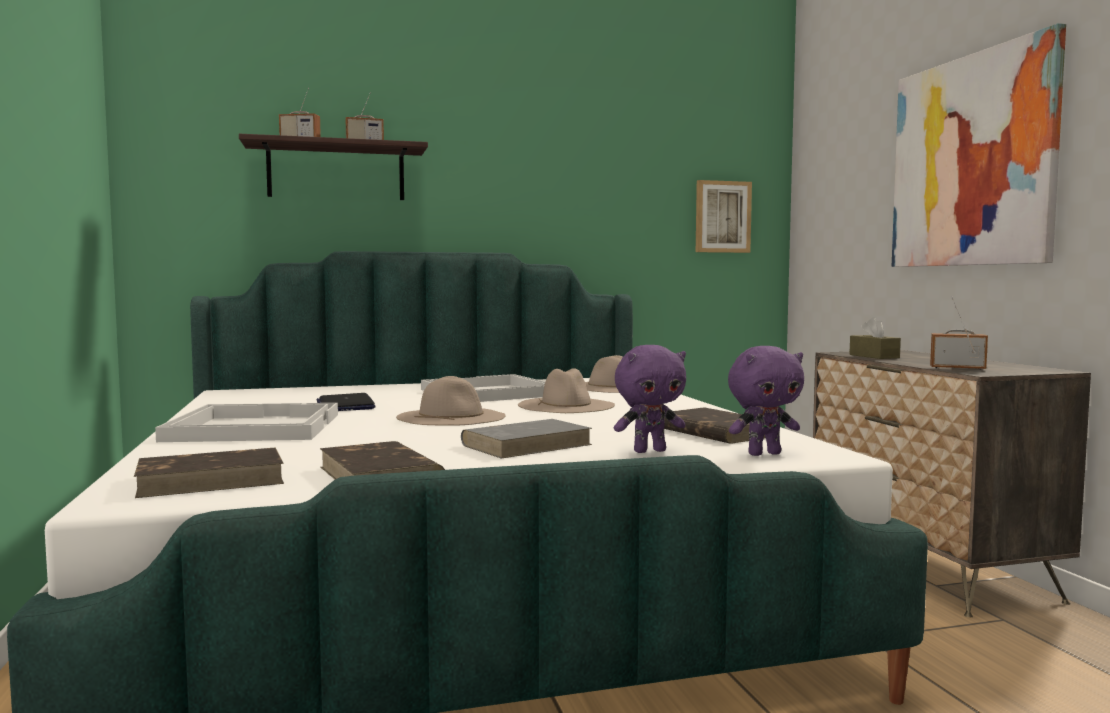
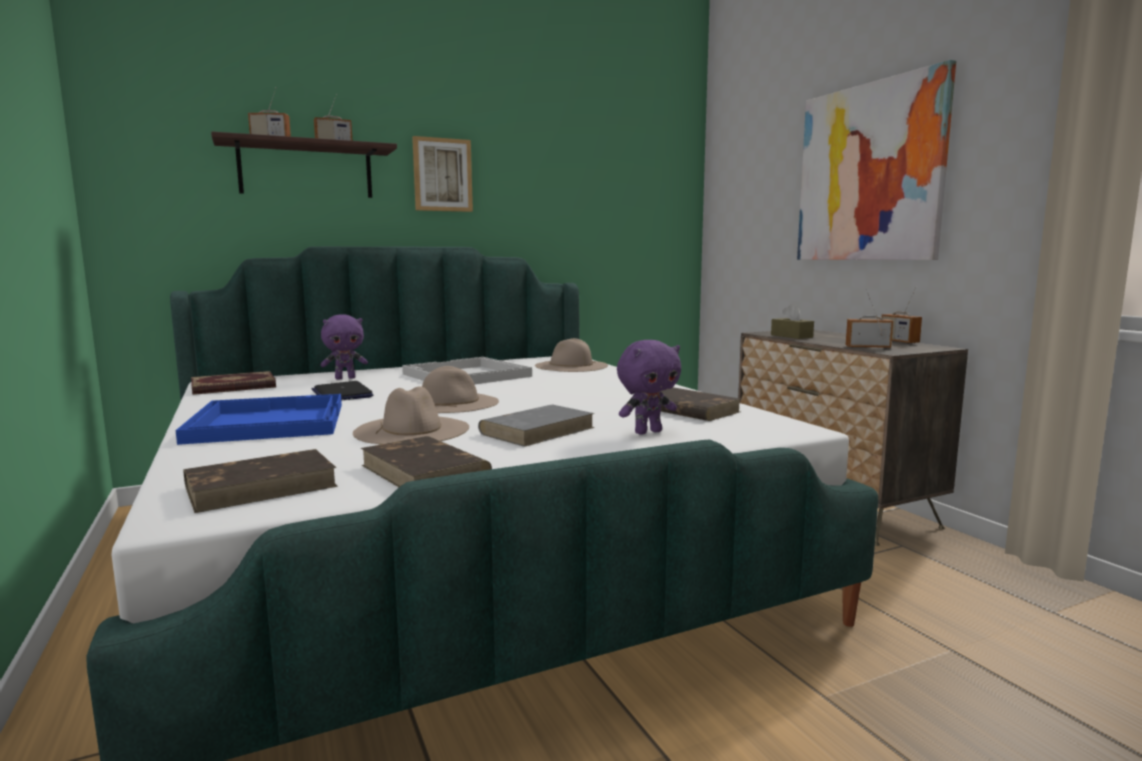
camera: 10 degrees left, 5 degrees up
white tray [155,403,338,442] -> blue tray [176,394,342,445]
beige hat [518,368,615,413] -> beige hat moved to [353,386,469,444]
picture [696,180,752,253] -> picture moved to [412,136,473,212]
purple plush toy [728,346,804,456] -> purple plush toy moved to [321,315,368,380]
none -> book [191,371,276,395]
none -> radio [881,287,922,344]

